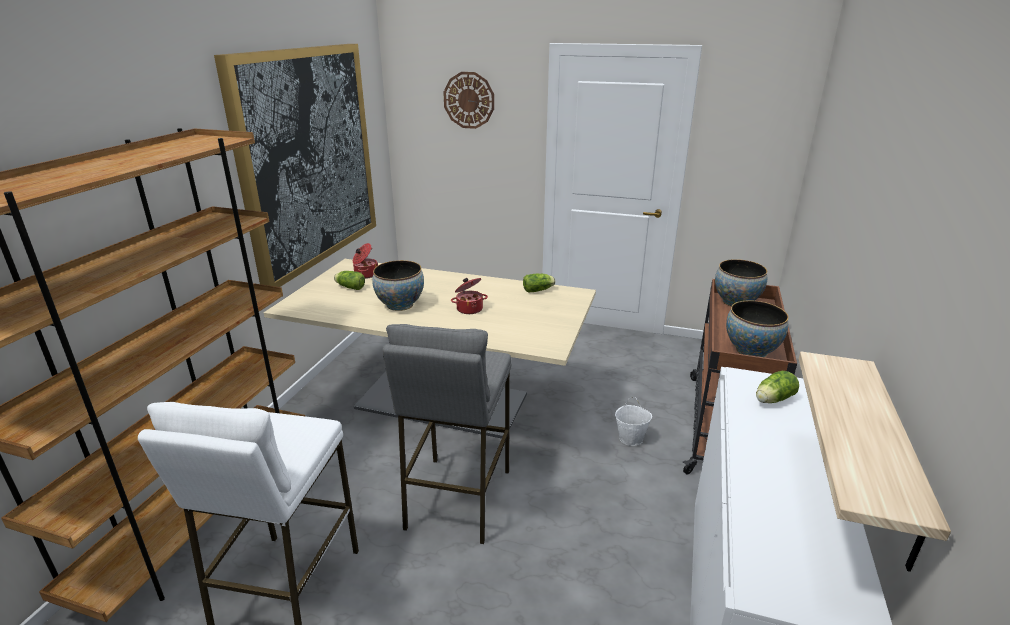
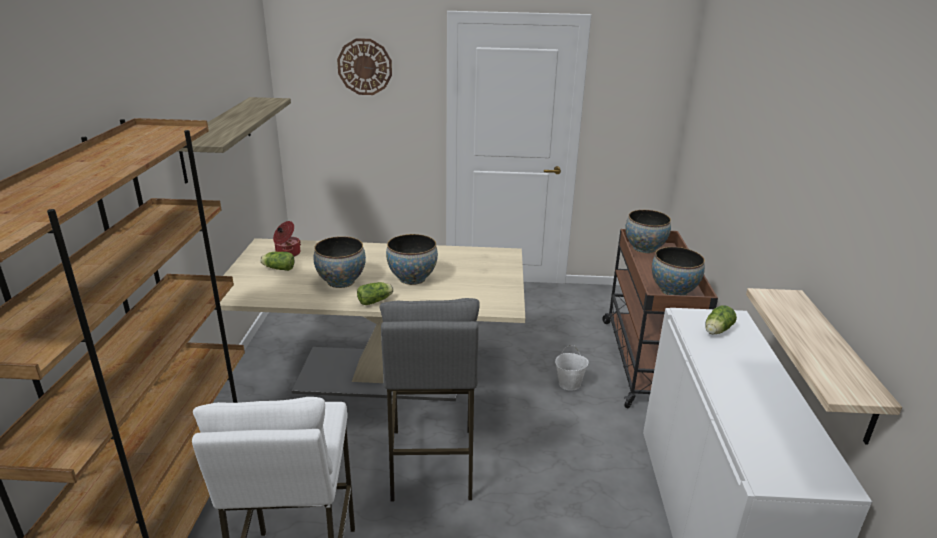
camera: 15 degrees left, 0 degrees up
picture [214,44,376,287] -> shelf [178,97,291,184]
cooking pot [451,278,488,314] -> bowl [386,234,438,285]
lettuce [523,274,555,292] -> lettuce moved to [357,282,394,305]

